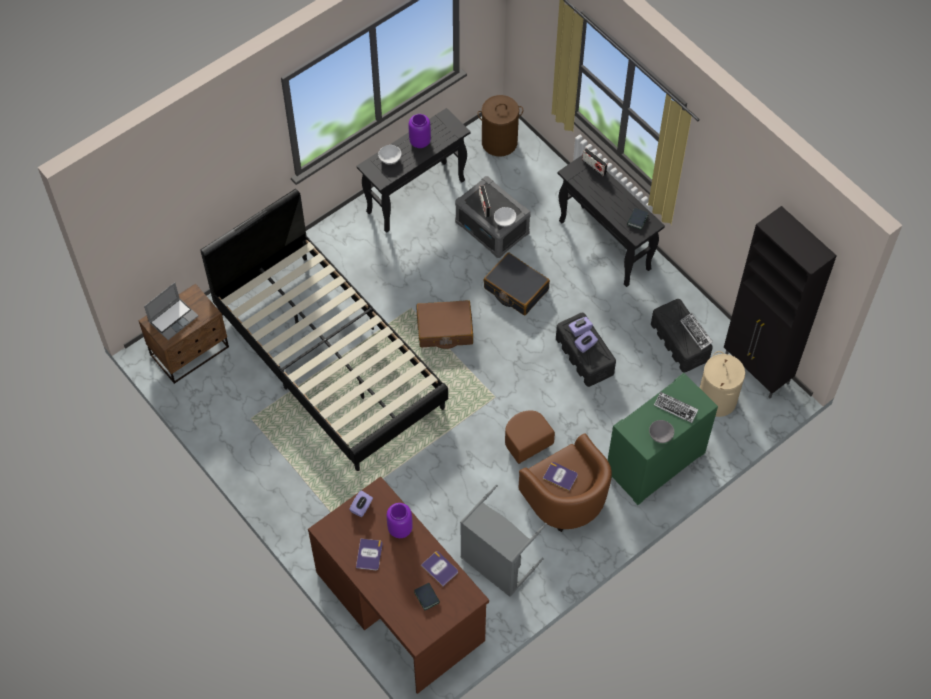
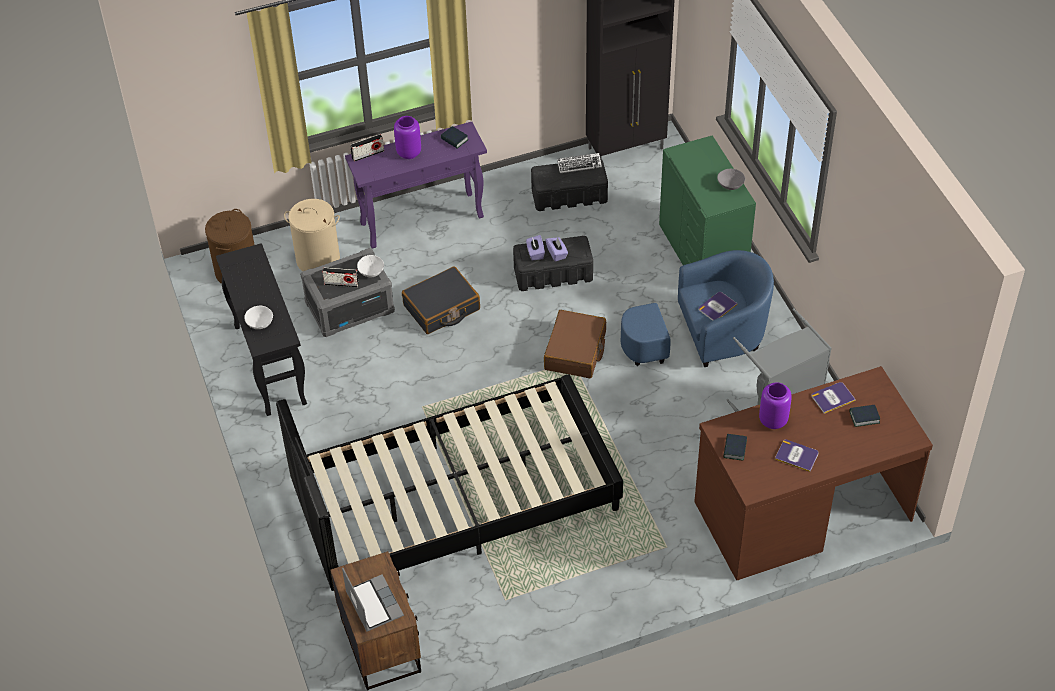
camera: 70 degrees left, 10 degrees down
purple tissue box [349,490,373,517] -> book [723,434,747,461]
purple vase [409,114,431,148] -> purple vase moved to [394,116,421,159]
brown suitcase [417,300,473,349] -> brown suitcase moved to [544,310,606,378]
brown armchair [505,410,612,532] -> blue armchair [621,250,774,367]
black console table [558,155,665,287] -> purple console table [345,122,487,249]
keyboard [654,392,699,423] -> none
beige laundry basket [700,351,745,417] -> beige laundry basket moved to [284,199,340,271]

